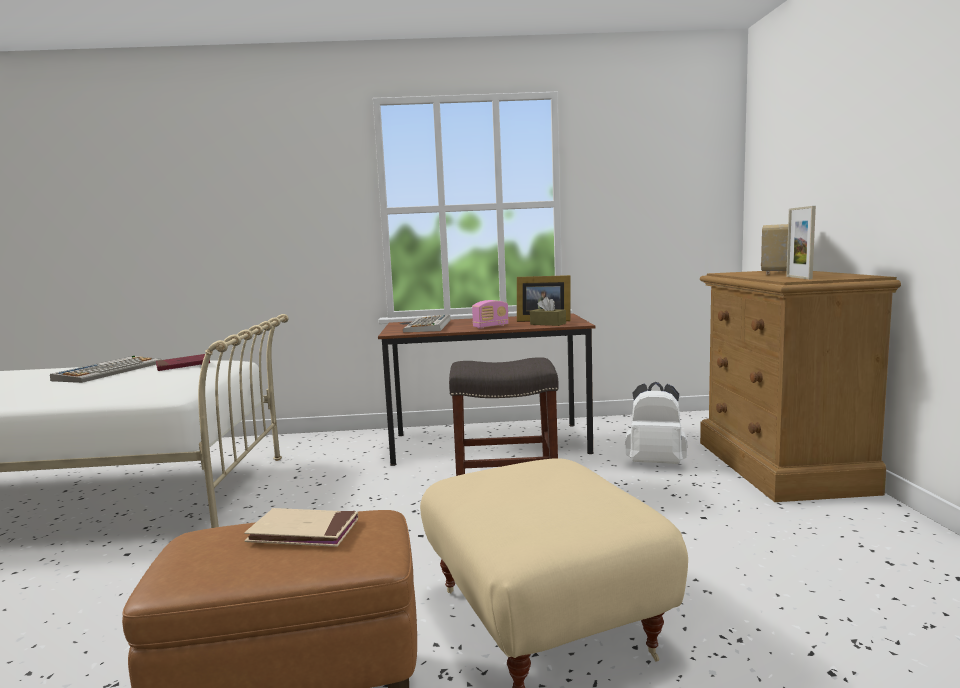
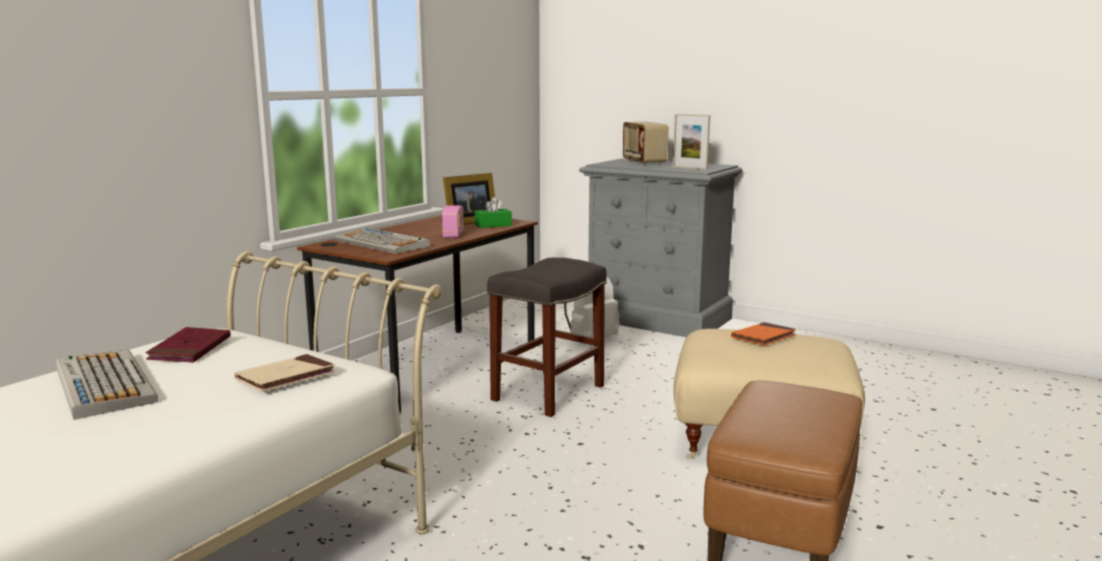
camera: 55 degrees left, 5 degrees up
beige book [244,508,358,547] -> beige book moved to [234,354,336,392]
brown tissue box [530,297,566,326] -> green tissue box [475,197,512,228]
brown dresser [700,271,901,502] -> grey dresser [579,158,743,337]
none -> orange book [731,322,796,346]

